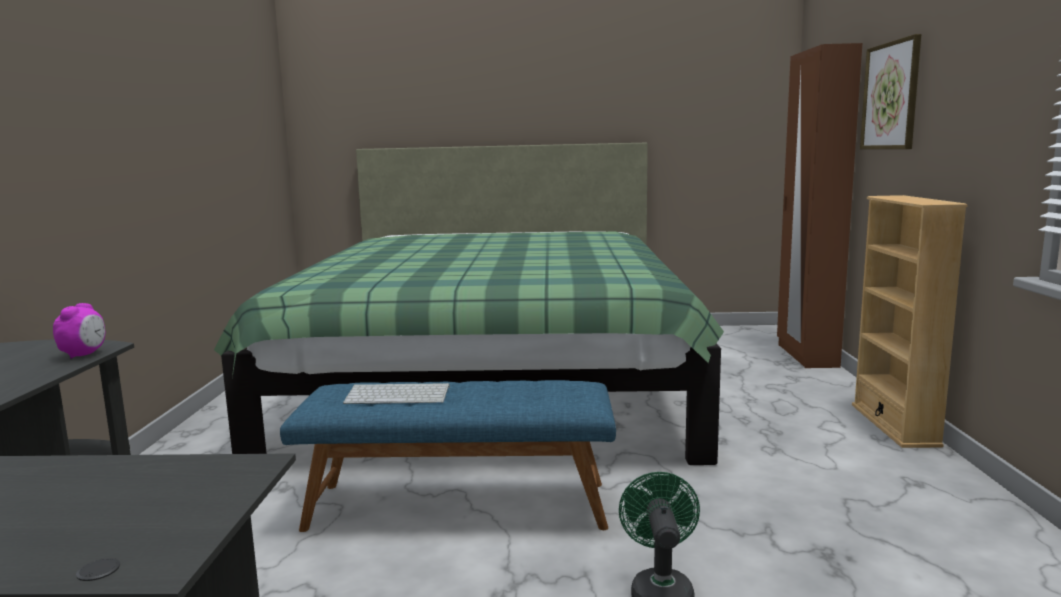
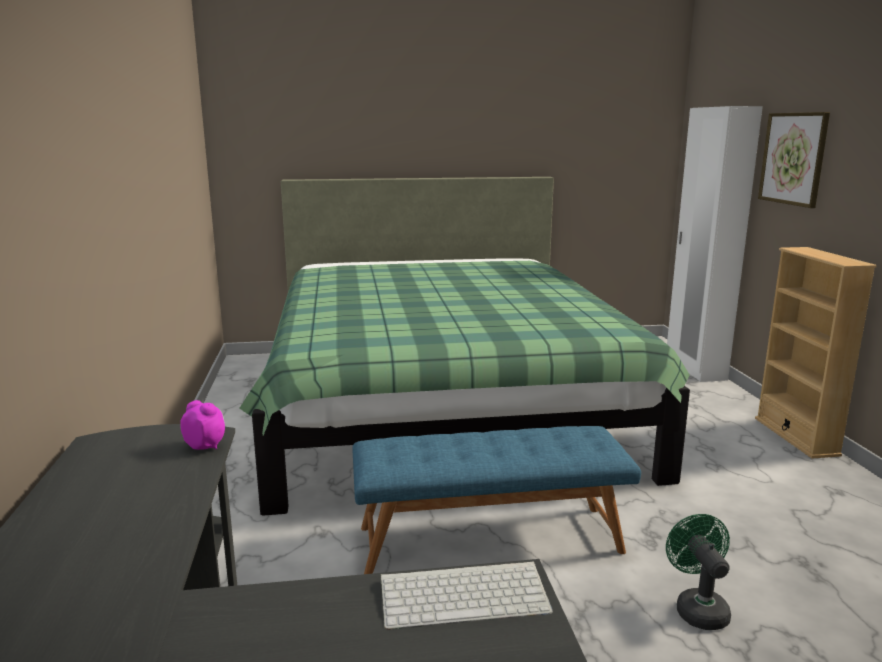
camera: 10 degrees left, 5 degrees up
alarm clock [53,303,105,359] -> alarm clock turned 60 degrees counterclockwise [180,400,225,450]
keyboard [343,383,450,404] -> keyboard moved to [381,562,553,630]
brown wardrobe [777,43,862,368] -> white wardrobe [667,106,763,382]

